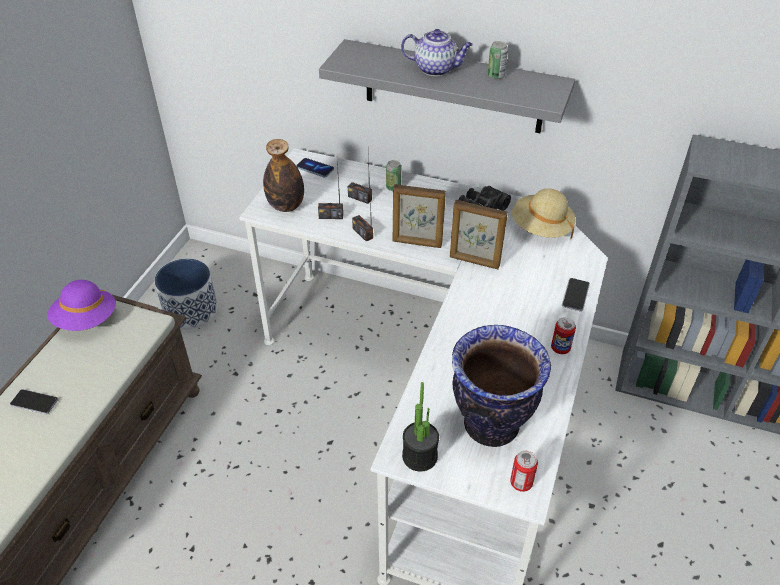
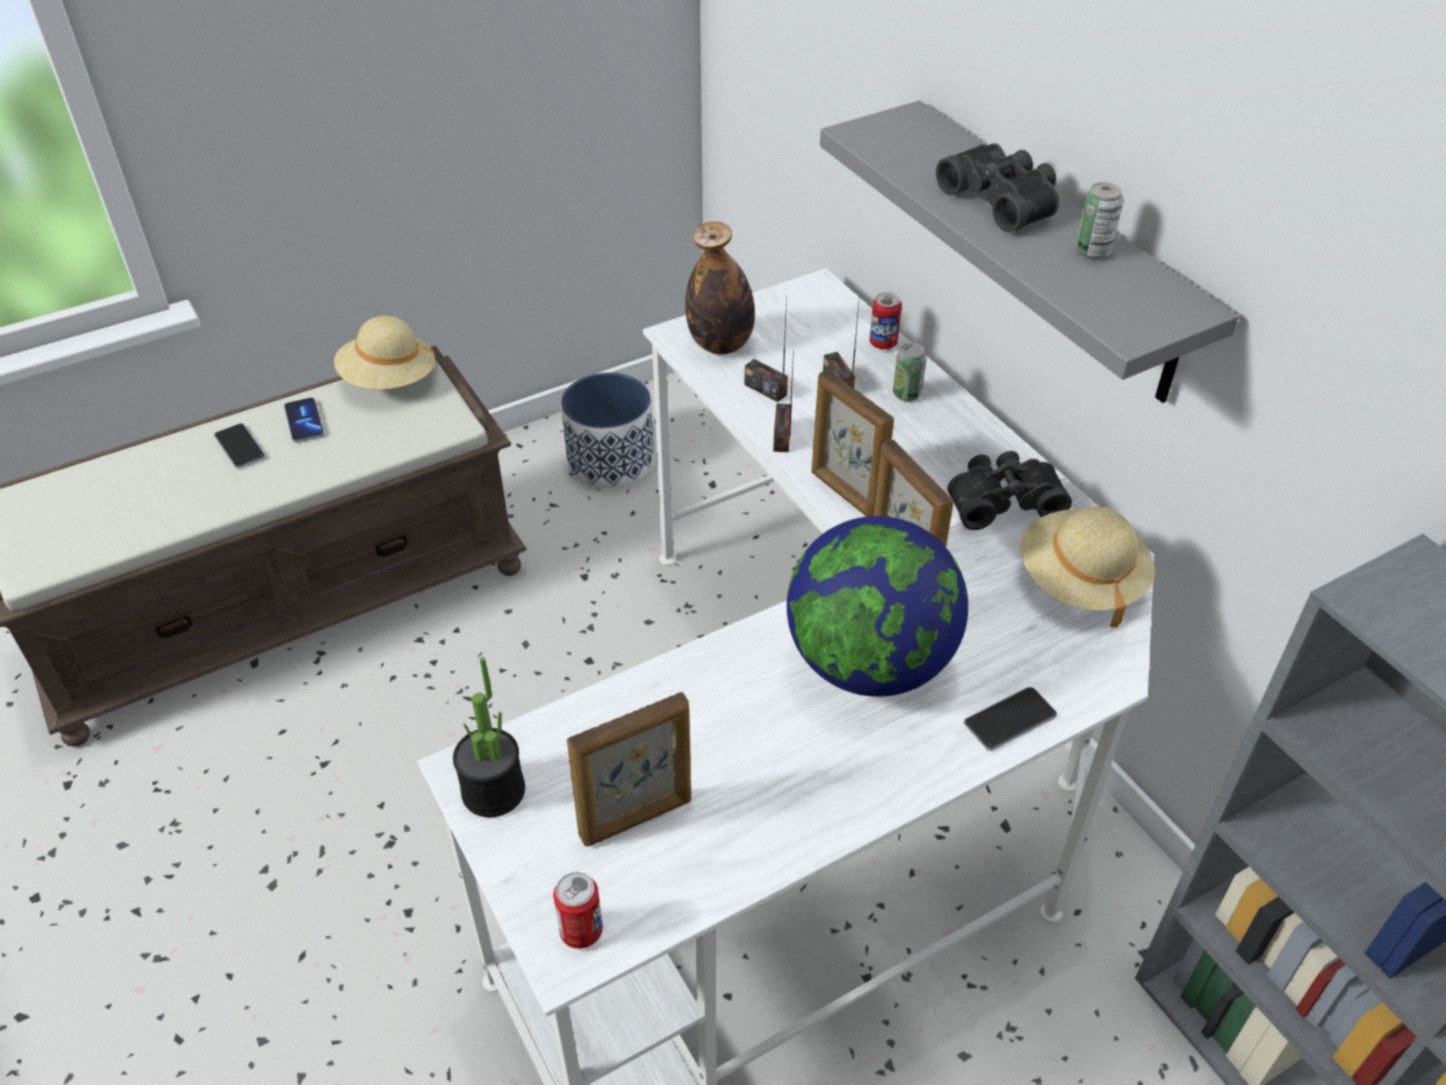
camera: 40 degrees right, 0 degrees up
purple hat [47,280,116,331] -> beige hat [334,316,438,390]
phone [296,158,334,177] -> phone moved to [284,398,324,443]
teapot [401,29,473,76] -> black binoculars [936,143,1059,232]
vase [452,325,551,447] -> picture frame [567,692,691,847]
can [551,317,576,354] -> can moved to [870,292,902,349]
none -> globe [787,516,968,697]

